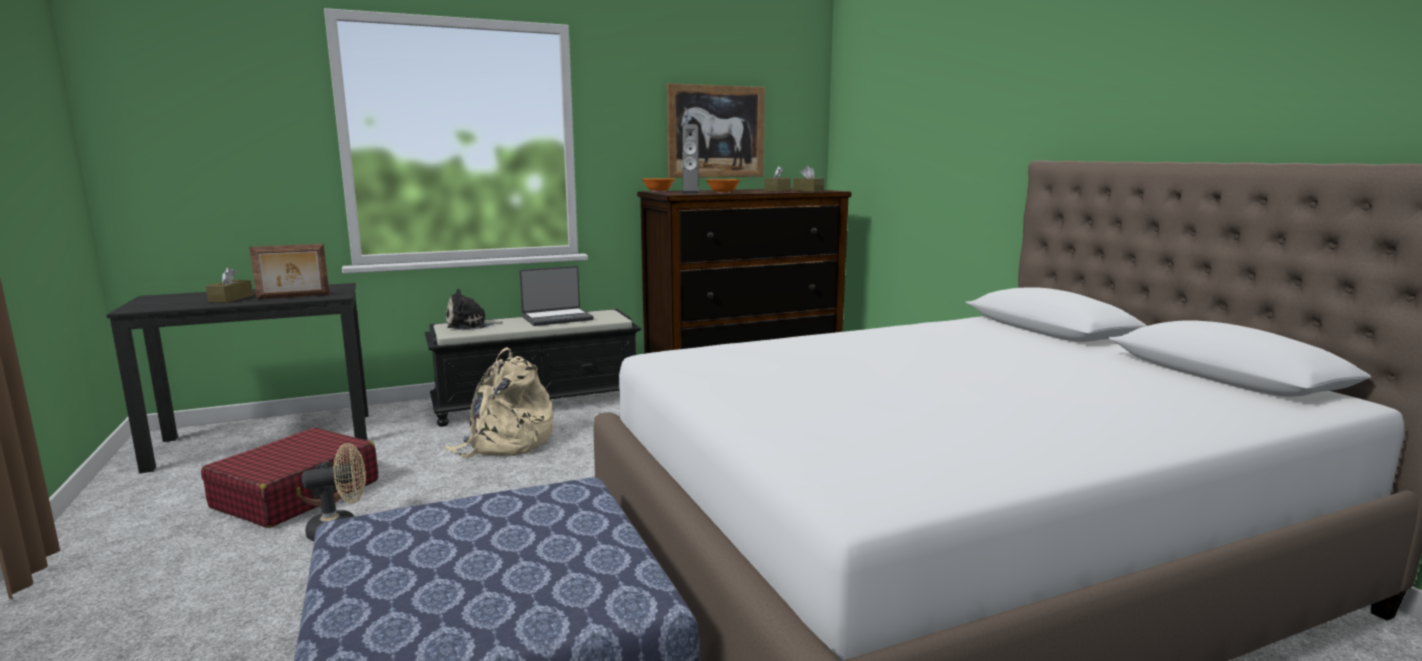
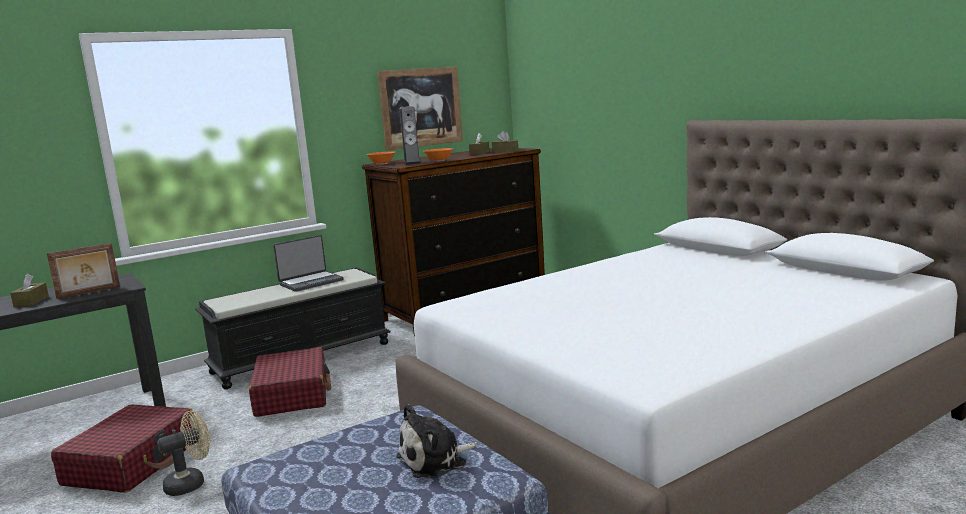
camera: 10 degrees left, 0 degrees up
beige backpack [444,347,553,458] -> red suitcase [249,347,331,417]
plush toy [446,289,503,330] -> plush toy moved to [396,404,477,479]

